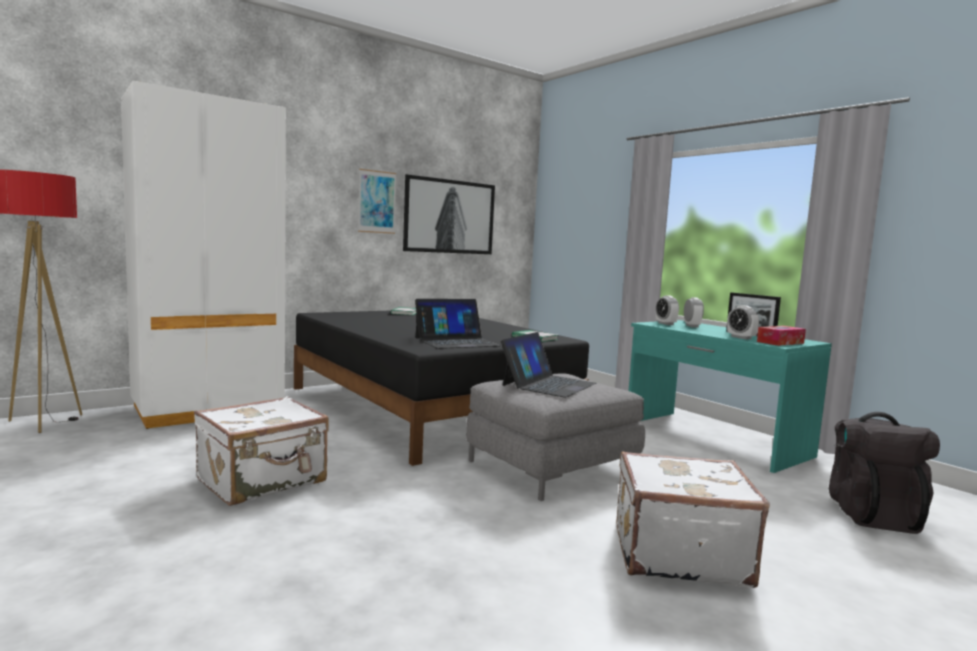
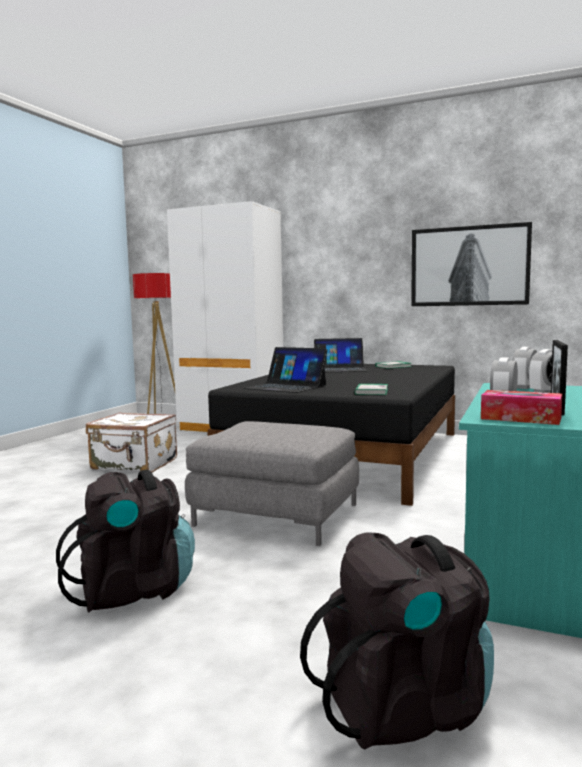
camera: 60 degrees right, 0 degrees up
picture [358,169,397,234] -> none
laptop [501,332,596,398] -> laptop moved to [314,338,367,372]
white suitcase [617,451,770,588] -> black backpack [56,470,195,612]

